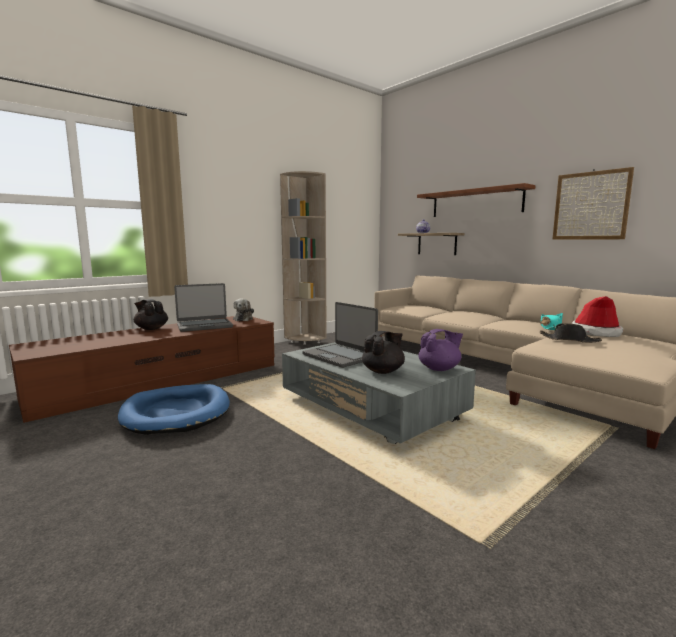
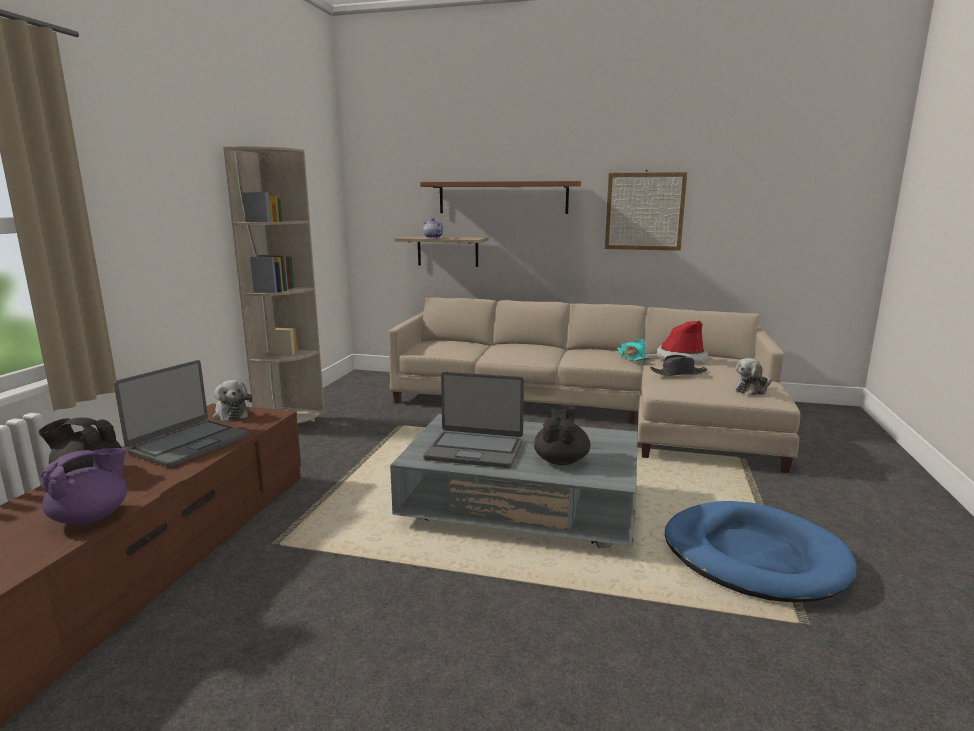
camera: 35 degrees left, 5 degrees up
blue dog bed [118,384,230,435] -> blue dog bed moved to [665,501,857,602]
purple teapot [418,329,463,371] -> purple teapot moved to [41,448,127,525]
none -> plush toy [735,358,772,396]

